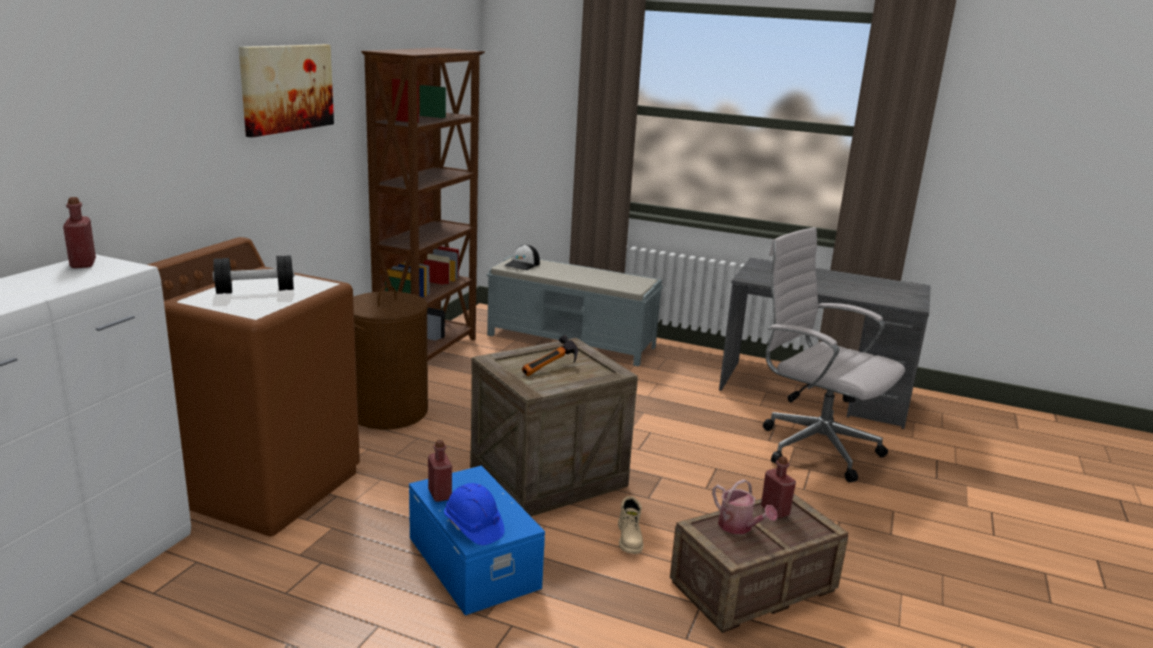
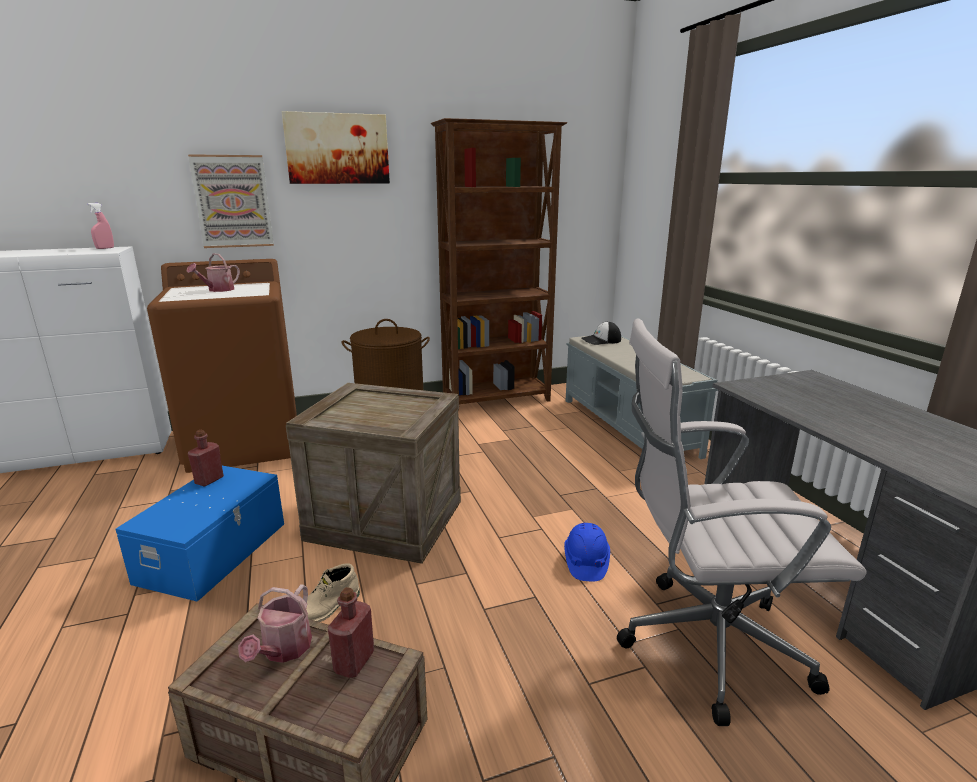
camera: 50 degrees right, 0 degrees up
red bottle [63,197,96,268] -> pink spray bottle [87,203,114,249]
black dumbbell [213,255,295,294] -> watering can [187,253,240,292]
blue hard hat [444,483,504,545] -> blue hard hat moved to [564,523,610,581]
hammer [522,335,578,376] -> none
white office chair [763,227,905,483] -> white office chair turned 90 degrees counterclockwise [617,319,867,726]
none -> picture [188,154,274,248]

